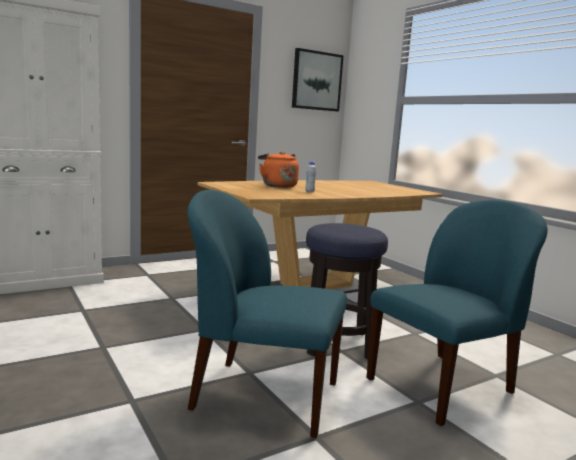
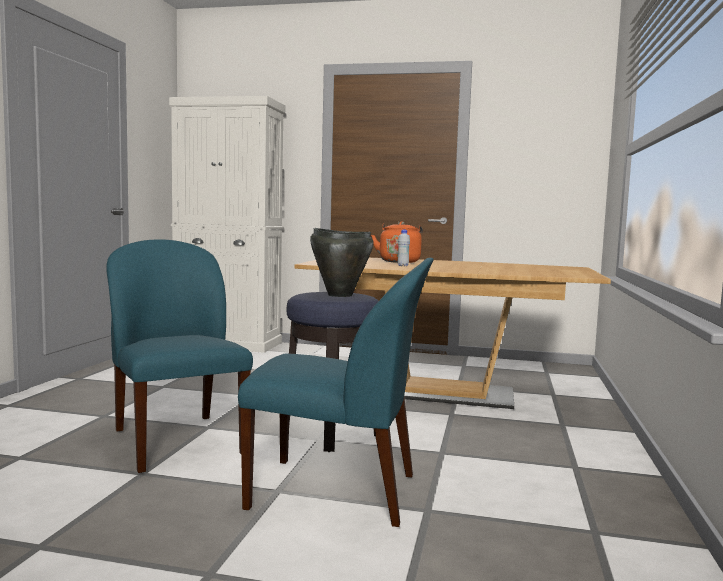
camera: 45 degrees right, 5 degrees down
picture [292,48,344,111] -> none
none -> black cooking pot [310,228,374,297]

